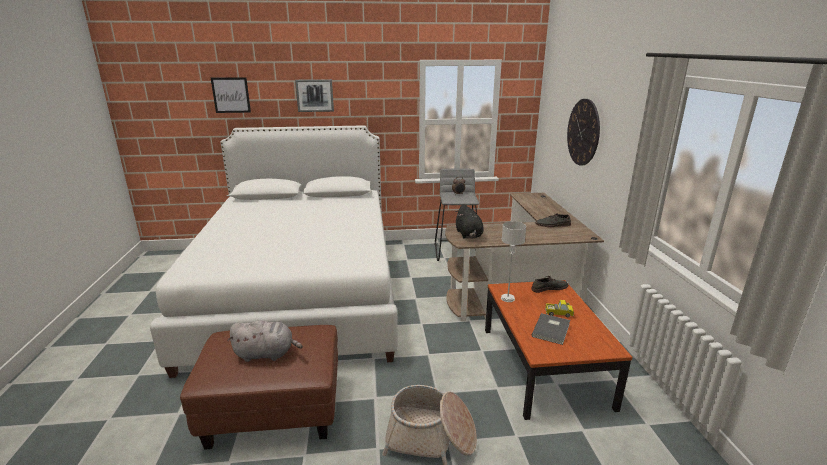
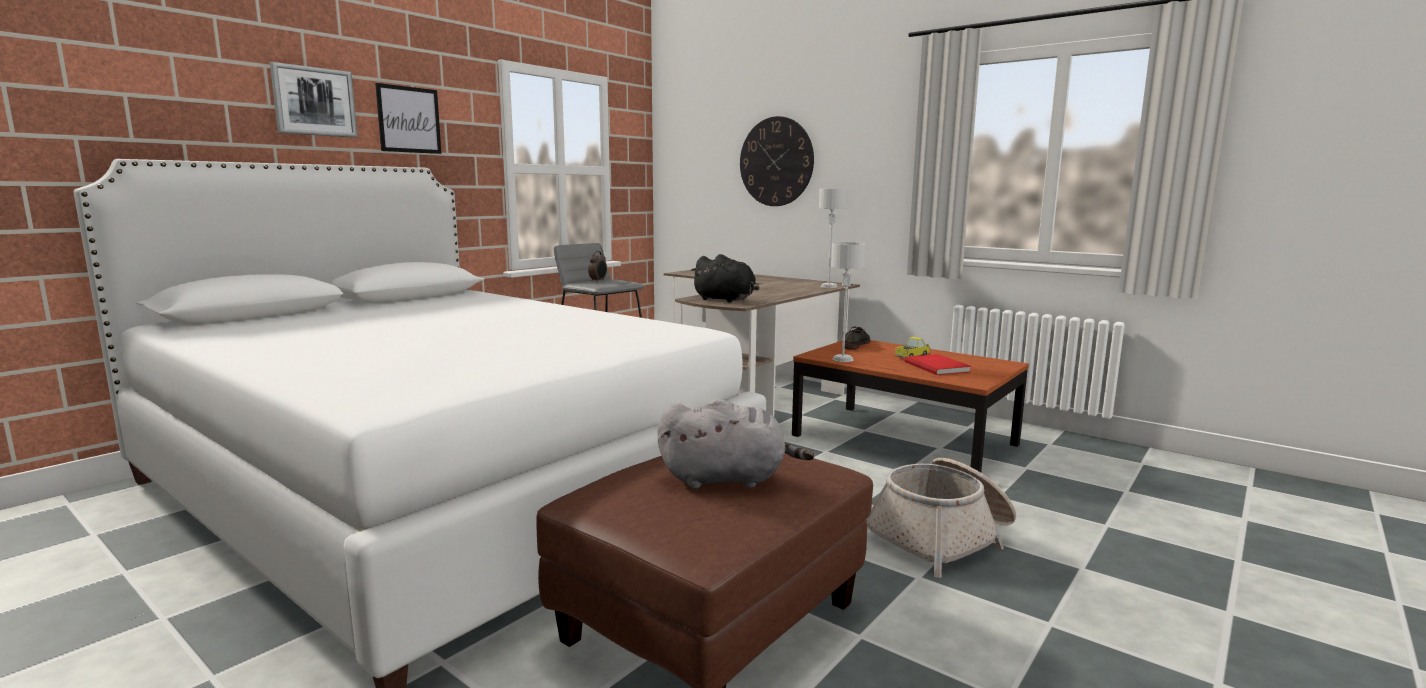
camera: 45 degrees left, 10 degrees down
picture [211,77,251,113] -> picture moved to [375,83,442,154]
grey plush toy [227,320,303,362] -> grey plush toy turned 45 degrees clockwise [657,399,814,489]
grey book [532,313,570,345] -> red book [904,354,972,375]
grey shoe [535,213,571,227] -> none
none -> grey table lamp [819,189,847,288]

